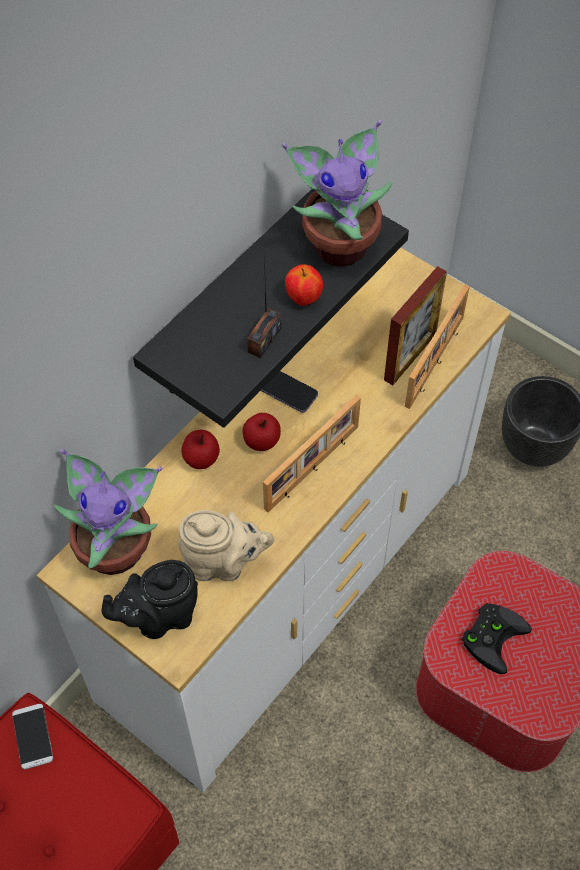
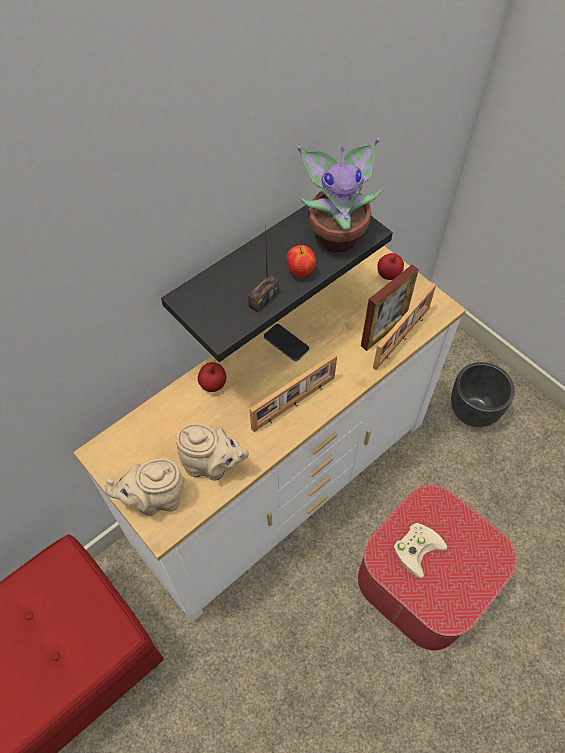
camera: 10 degrees right, 0 degrees up
phone [12,704,53,769] -> none
potted plant [54,449,162,575] -> none
black teapot [102,560,198,639] -> beige teapot [105,458,185,516]
apple [242,413,281,451] -> apple moved to [377,253,404,280]
black game controller [461,603,532,674] -> beige game controller [393,523,447,578]

